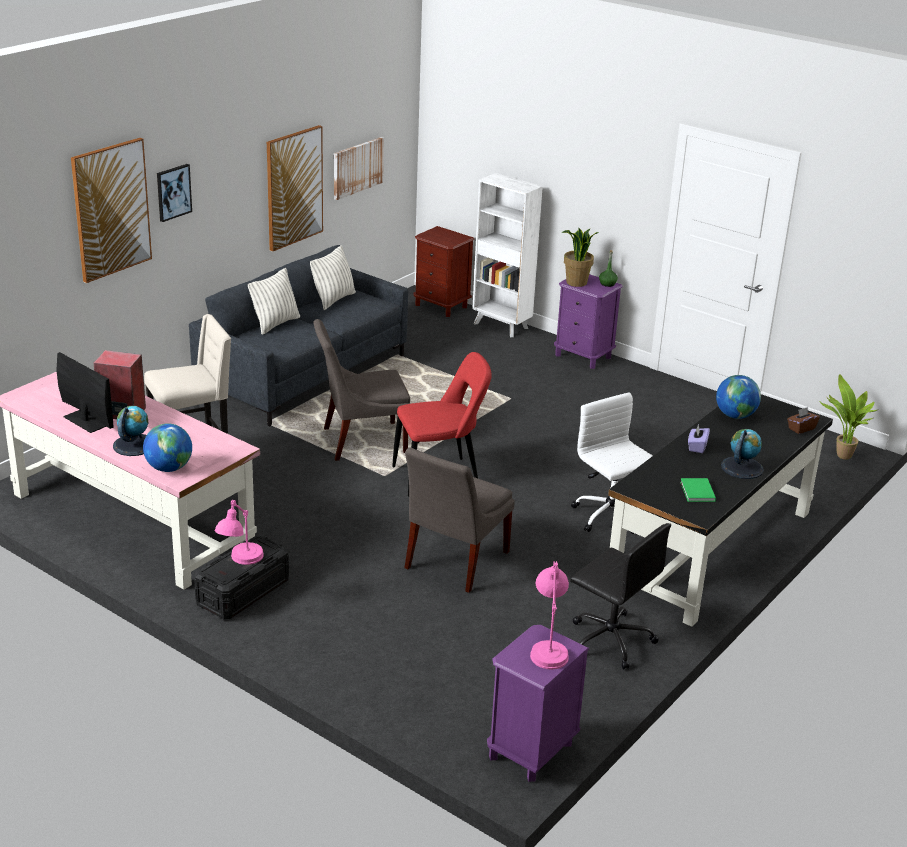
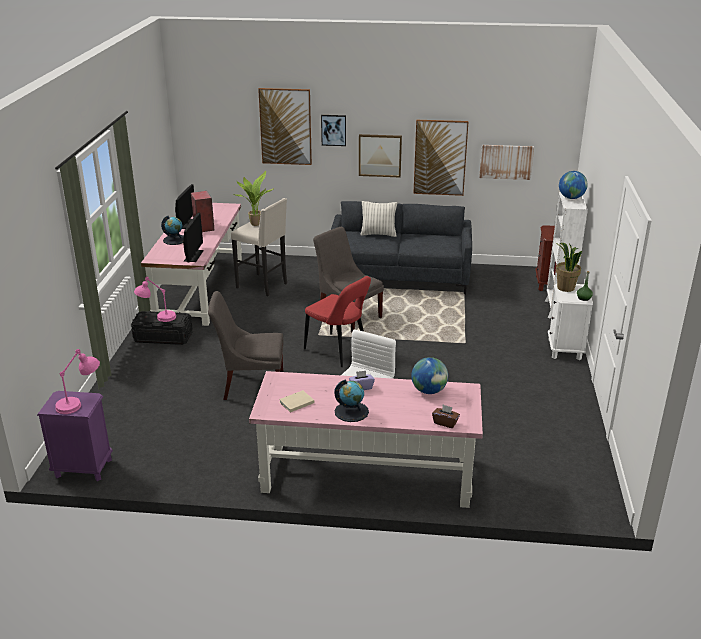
camera: 60 degrees right, 0 degrees up
globe [143,423,192,472] -> globe moved to [559,171,588,199]
pillow [310,245,356,310] -> none
purple nightstand [554,274,623,369] -> white nightstand [548,284,593,360]
black office chair [570,523,671,669] -> none
black desk [608,394,833,627] -> pink desk [249,371,483,508]
green book [680,478,716,502] -> beige book [279,390,314,412]
potted plant [819,374,879,460] -> potted plant moved to [234,171,274,226]
none -> monitor [183,213,204,262]
none -> picture [359,134,402,177]

